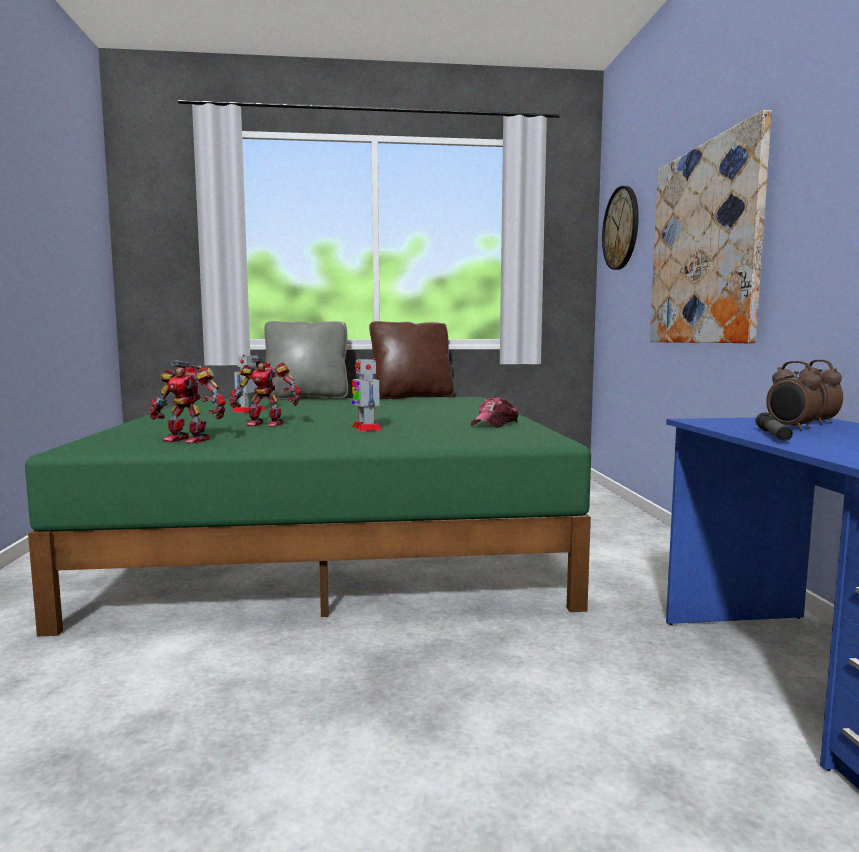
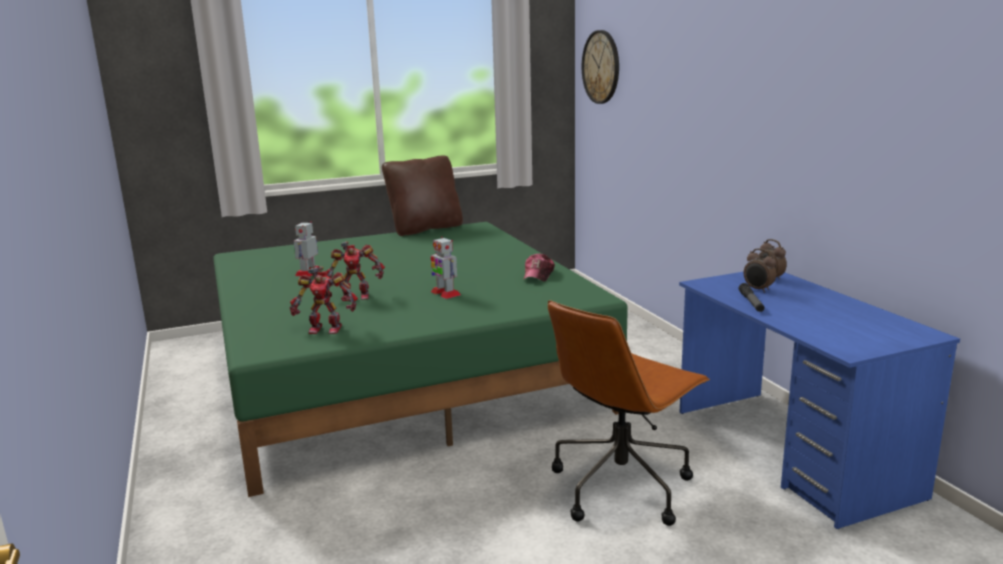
camera: 15 degrees left, 10 degrees up
grey pillow [264,321,348,400] -> none
picture [650,110,772,343] -> none
none -> brown office chair [548,300,710,526]

